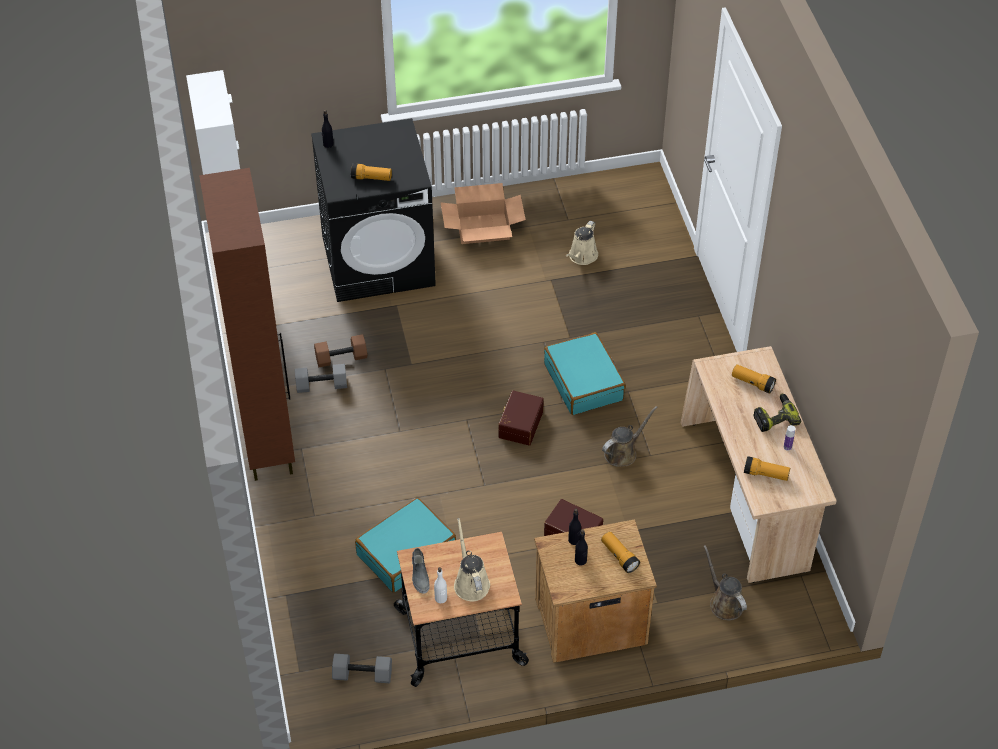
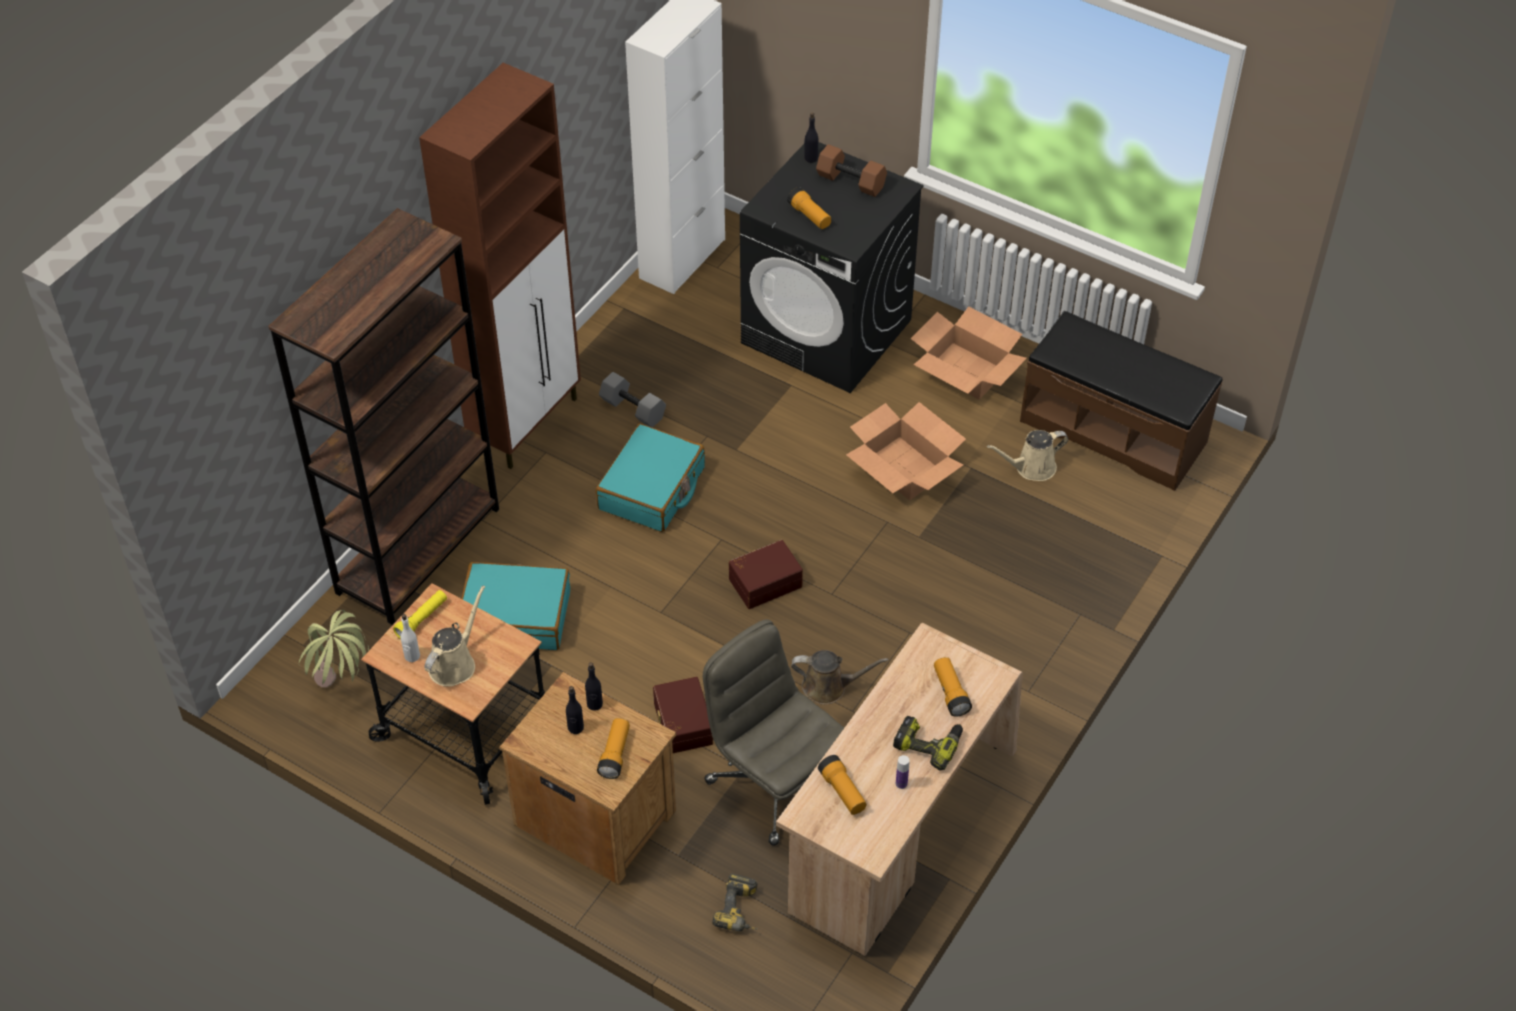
camera: 45 degrees right, 0 degrees up
brown dumbbell [314,334,367,367] -> brown dumbbell moved to [816,144,887,197]
grey dumbbell [332,654,392,683] -> potted plant [299,610,369,688]
grey shoe [412,548,430,594] -> yellow flashlight [393,590,447,639]
turquoise suitcase [544,332,626,415] -> turquoise suitcase moved to [596,424,705,532]
brown watering can [704,545,747,620] -> power drill [712,873,757,931]
none -> brown bookcase [268,208,499,625]
none -> grey office chair [703,619,844,846]
none -> cardboard box [846,402,966,500]
none -> brown bench [1020,311,1223,491]

